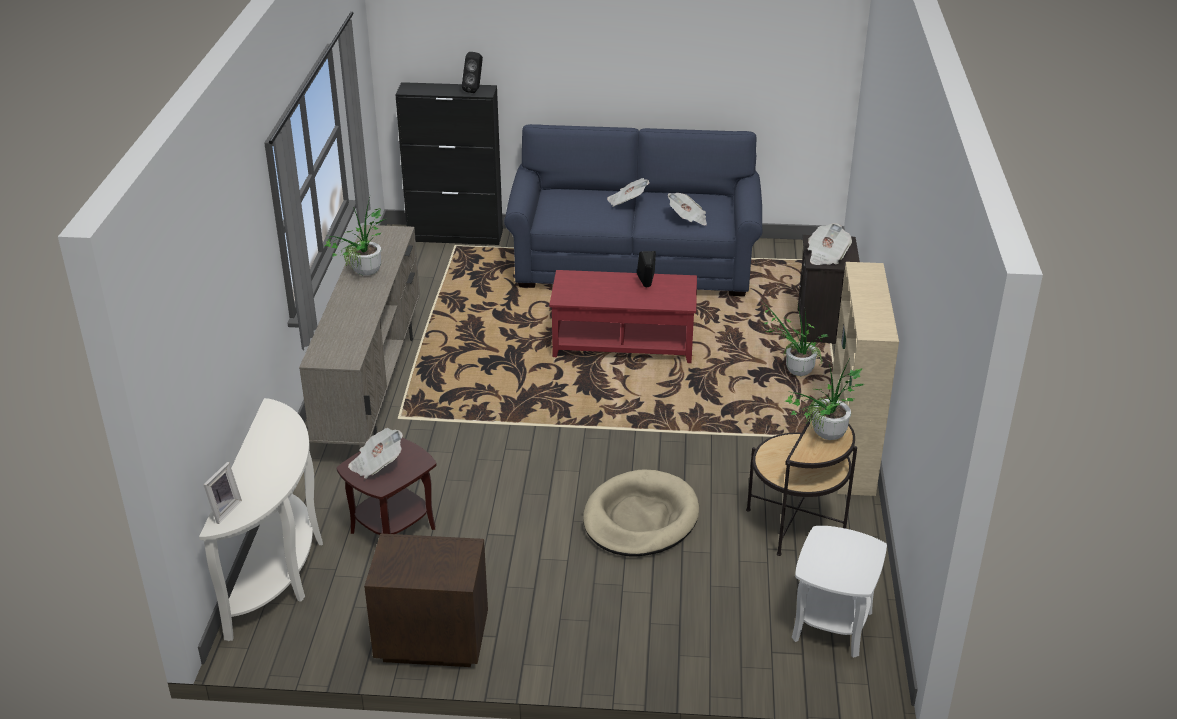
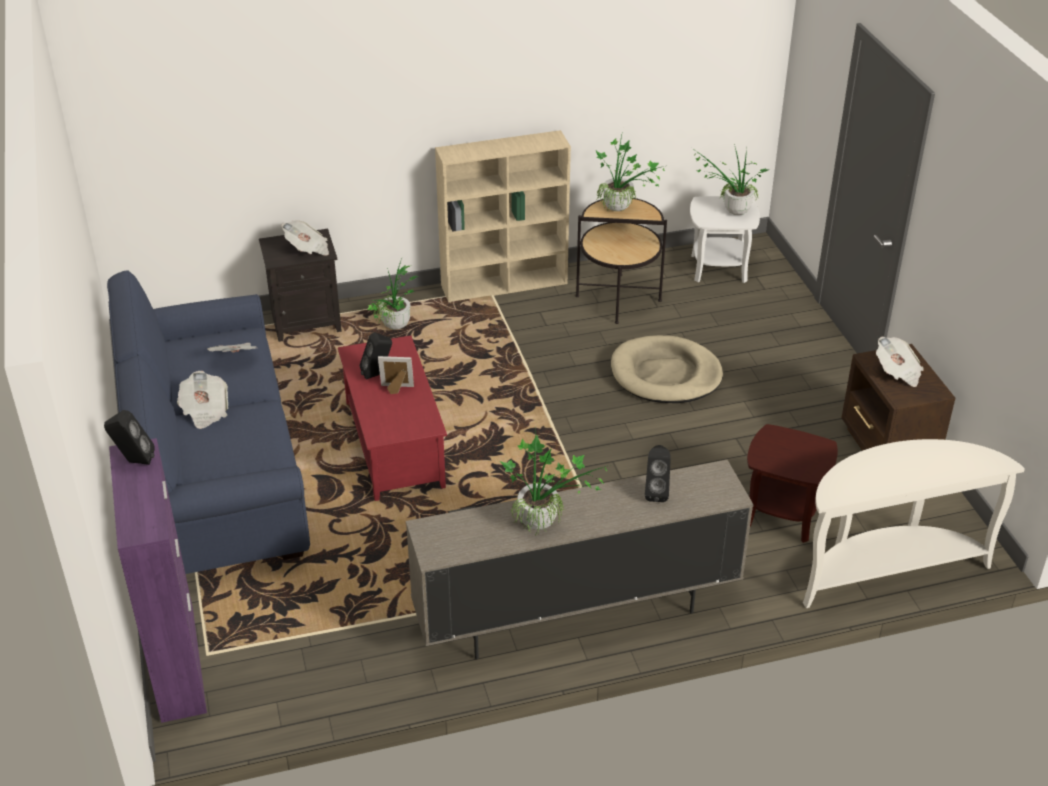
camera: 110 degrees left, 5 degrees up
picture frame [203,462,242,524] -> picture frame moved to [378,356,414,394]
newspaper [348,428,403,479] -> newspaper moved to [876,336,924,387]
black cabinet [395,82,503,245] -> purple cabinet [109,438,207,723]
none -> black speaker [645,445,671,502]
none -> potted plant [692,144,770,215]

